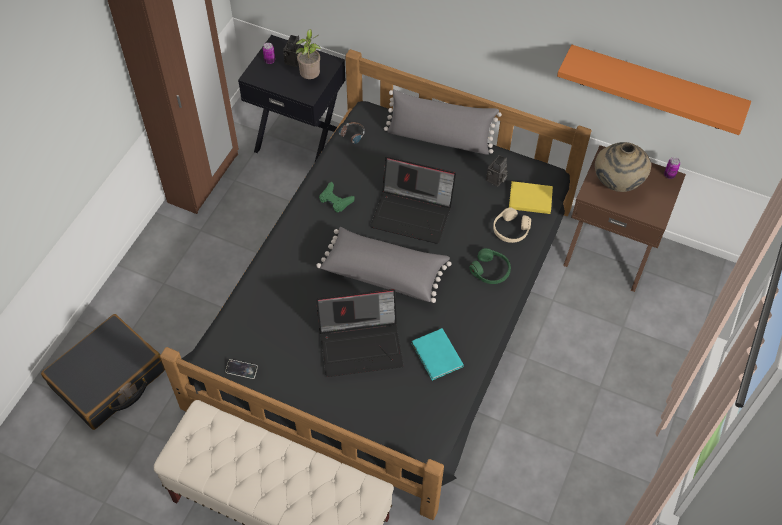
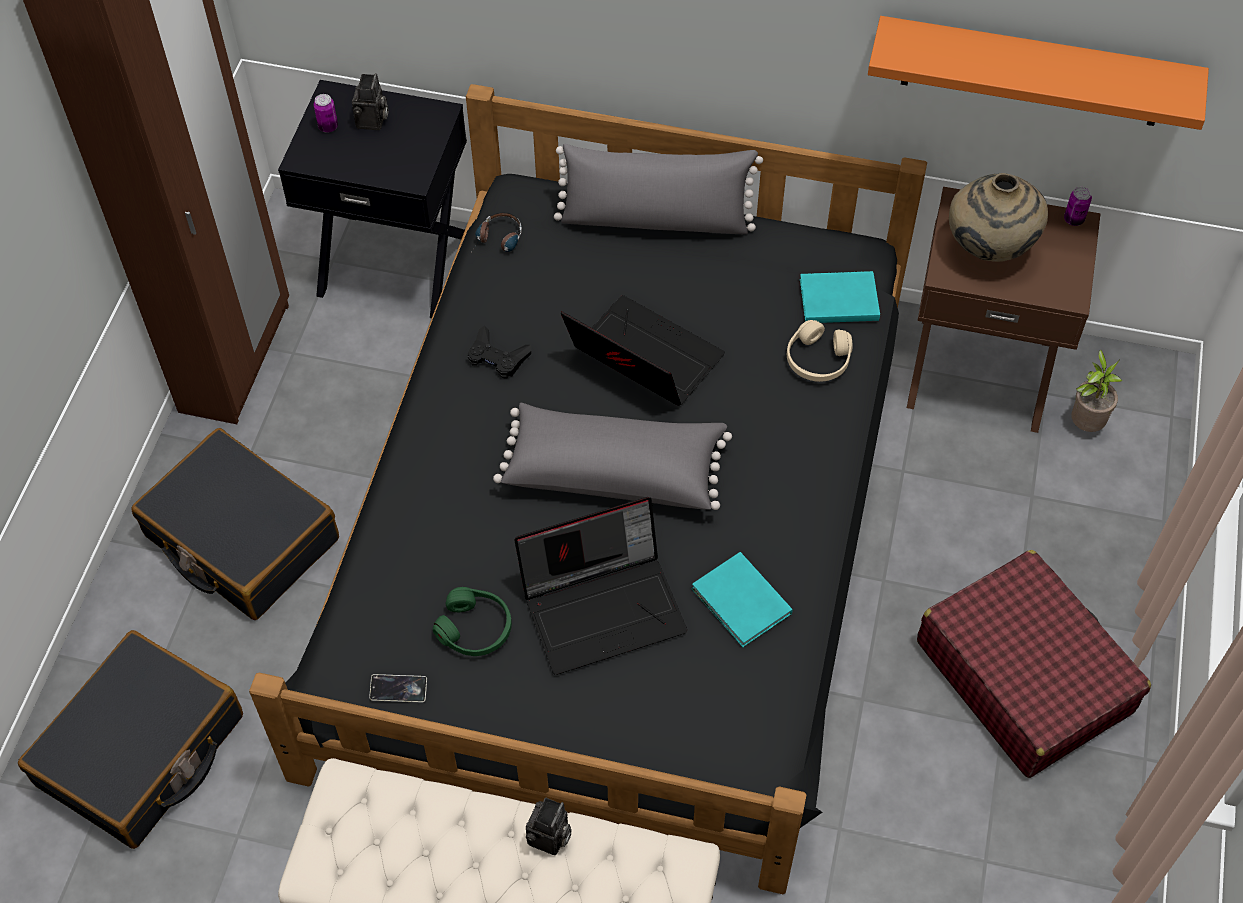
camera: 10 degrees left, 0 degrees up
potted plant [296,29,321,79] -> potted plant moved to [1071,350,1122,432]
green game controller [319,182,355,212] -> black game controller [468,326,531,379]
laptop [370,157,456,244] -> laptop turned 150 degrees counterclockwise [561,295,725,406]
green headphones [469,248,511,284] -> green headphones moved to [433,587,512,656]
camera [486,155,508,187] -> camera moved to [526,798,572,855]
yellow book [509,181,553,214] -> turquoise book [800,271,880,323]
none -> black suitcase [131,428,339,620]
none -> red suitcase [917,550,1151,778]

